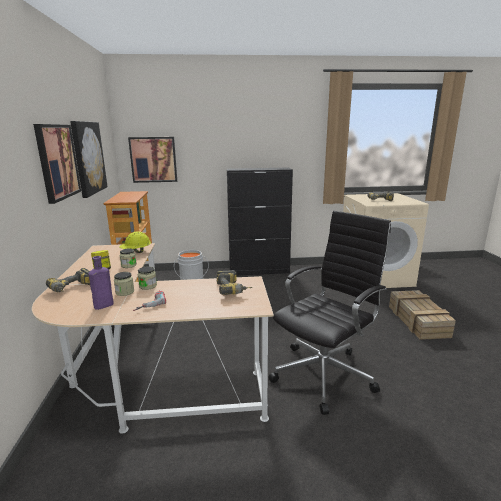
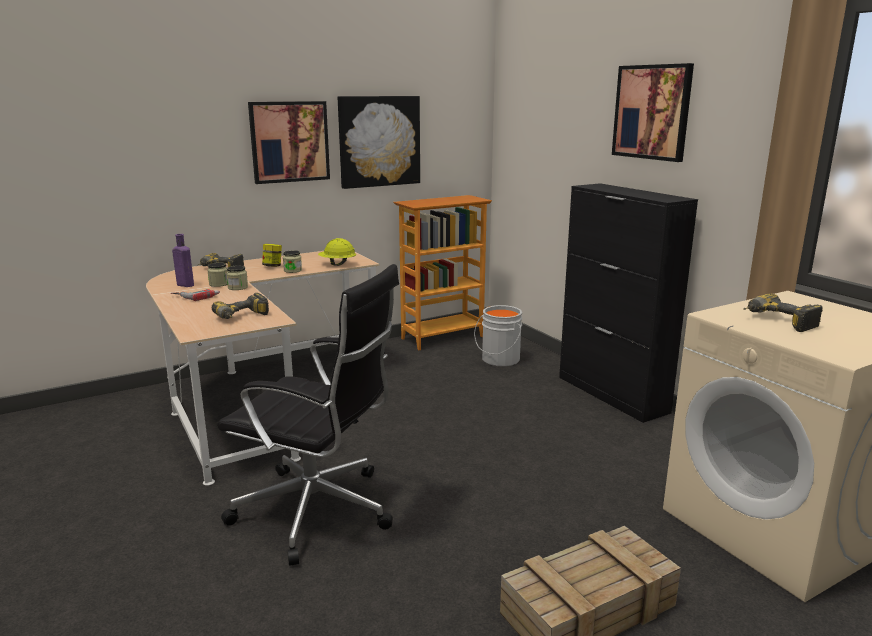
camera: 65 degrees right, 0 degrees up
picture [128,137,177,183] -> picture moved to [612,63,694,162]

